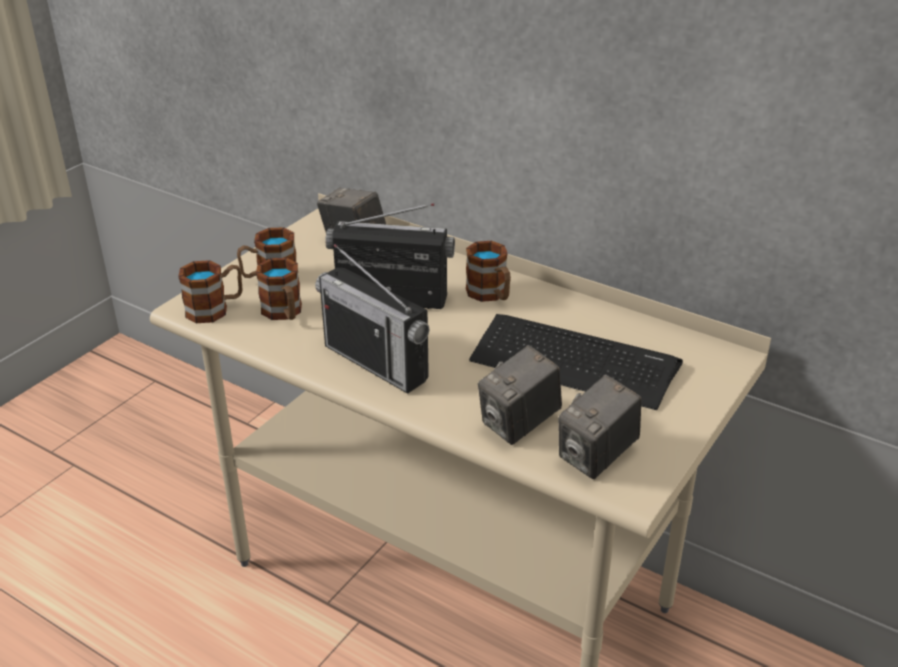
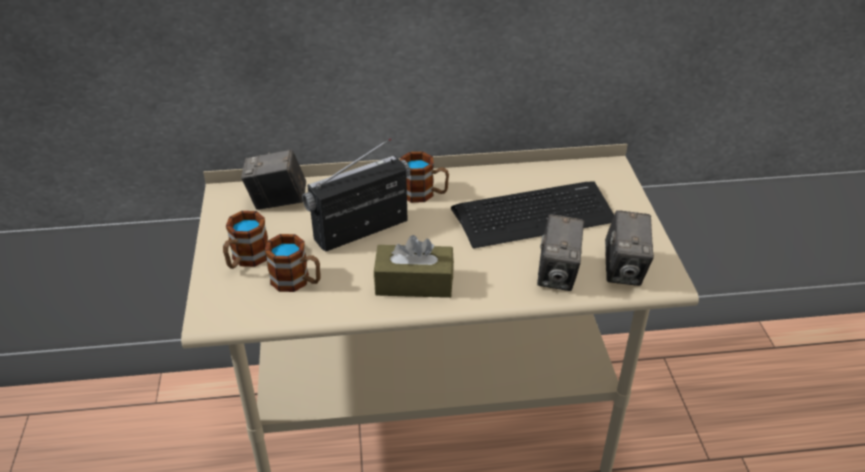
camera: 40 degrees left, 5 degrees up
mug [178,260,243,323] -> none
radio [315,244,429,394] -> brown tissue box [374,235,454,298]

